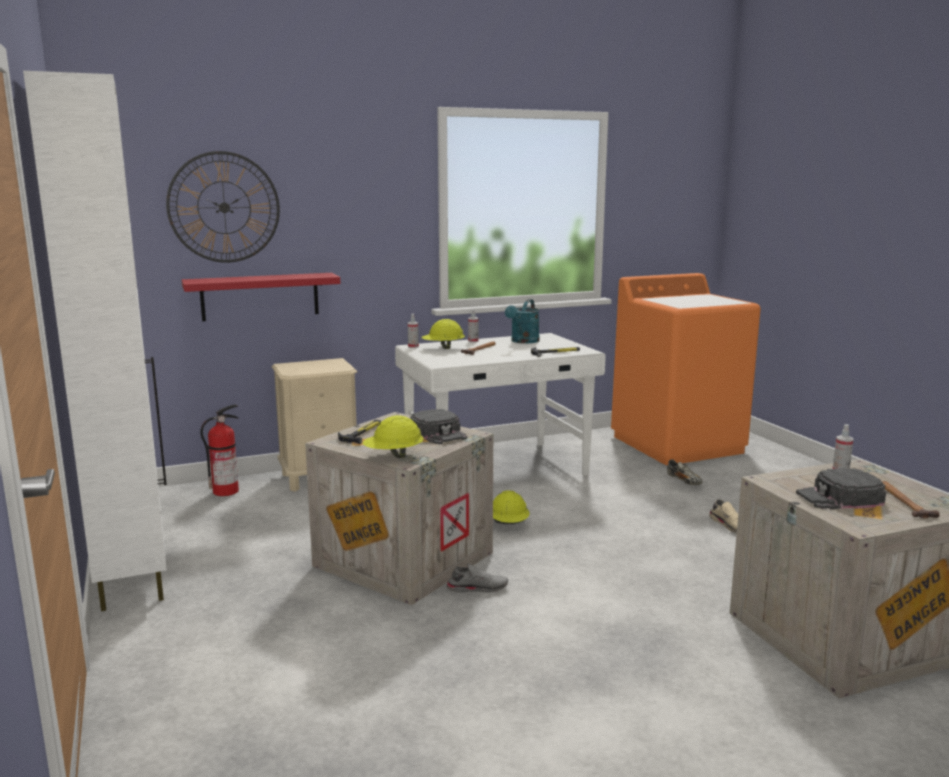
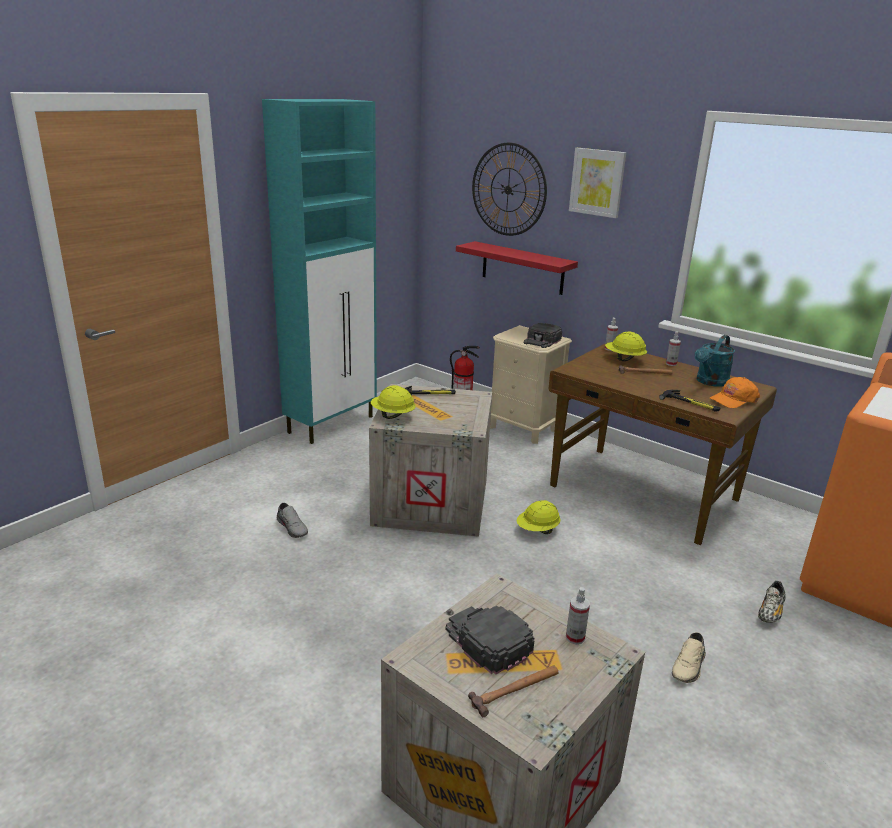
camera: 60 degrees right, 10 degrees up
white cabinet [23,71,167,611] -> turquoise cabinet [262,99,377,444]
white desk [395,333,606,476] -> brown desk [549,344,777,545]
black cap [410,409,467,444] -> black cap moved to [523,323,562,348]
grey shoe [446,563,509,593] -> grey shoe moved to [277,503,308,538]
turquoise watering can [505,299,540,343] -> turquoise watering can turned 45 degrees counterclockwise [694,335,735,387]
none -> picture [569,148,626,218]
none -> orange cap [710,377,760,408]

